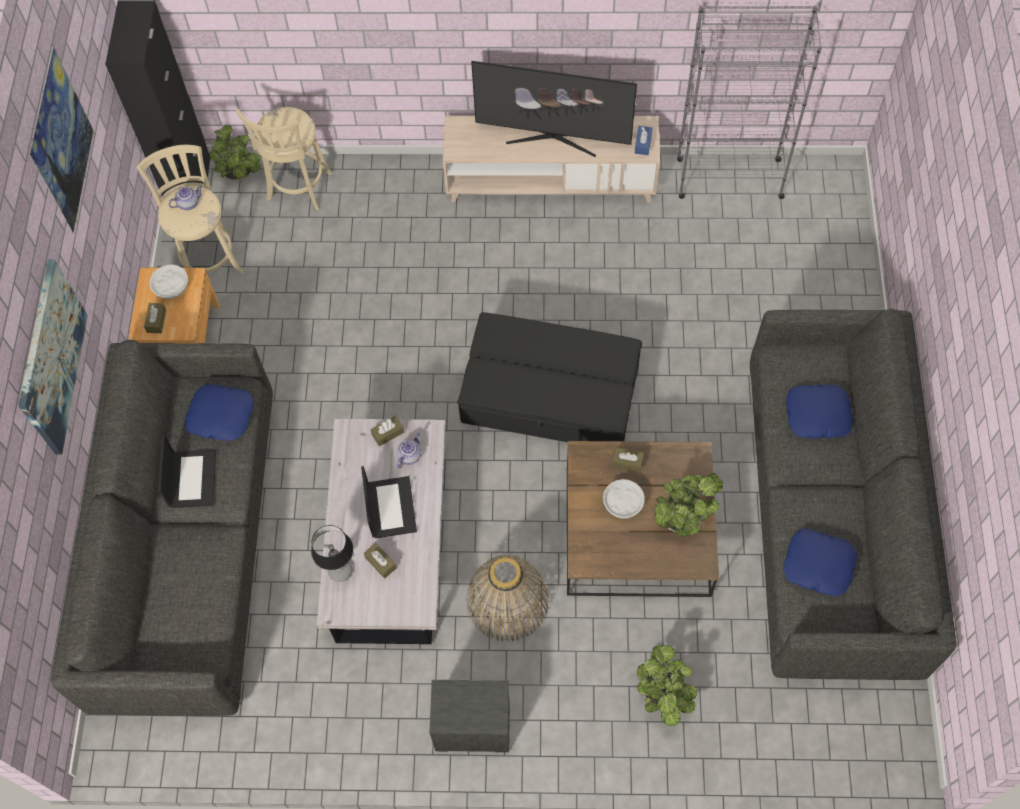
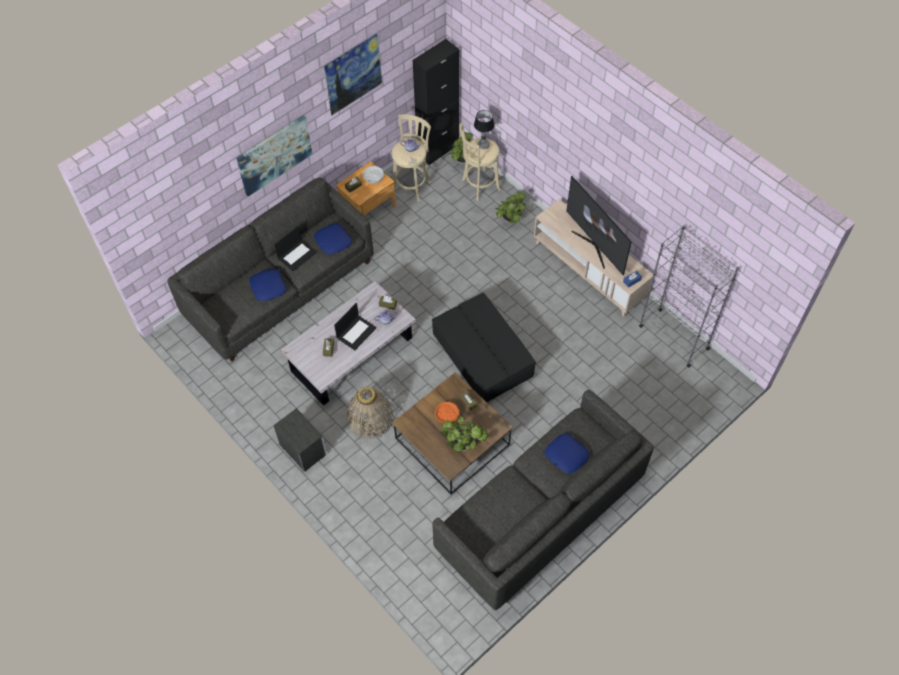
camera: 45 degrees right, 5 degrees down
table lamp [311,525,353,582] -> table lamp moved to [474,110,494,149]
white bowl [603,479,645,519] -> orange bowl [435,402,459,424]
potted plant [637,645,697,726] -> potted plant moved to [495,191,526,223]
blue pillow [784,529,857,597] -> blue pillow moved to [249,269,286,301]

